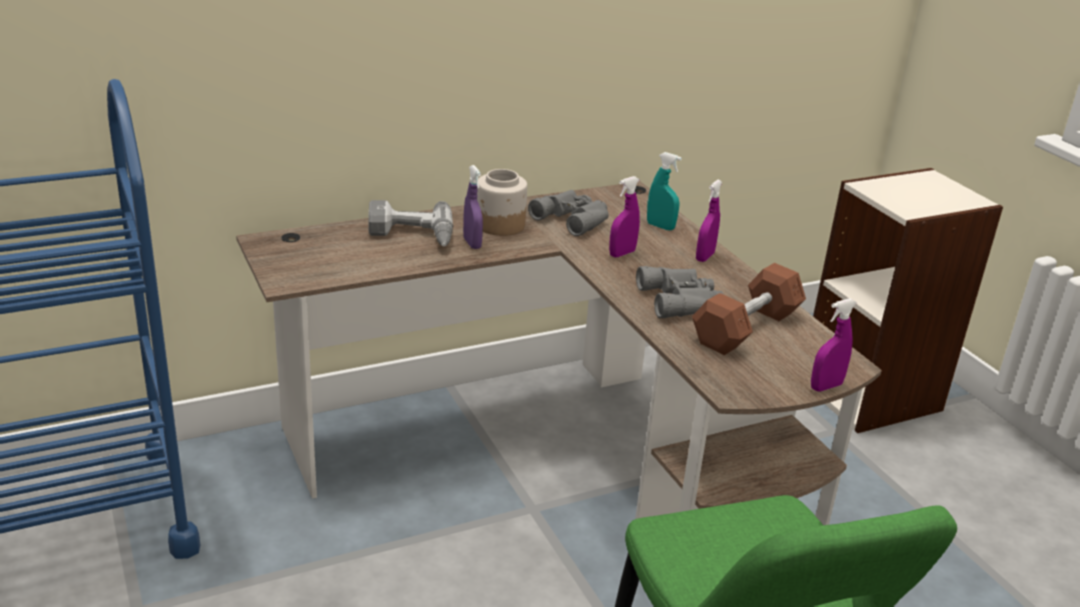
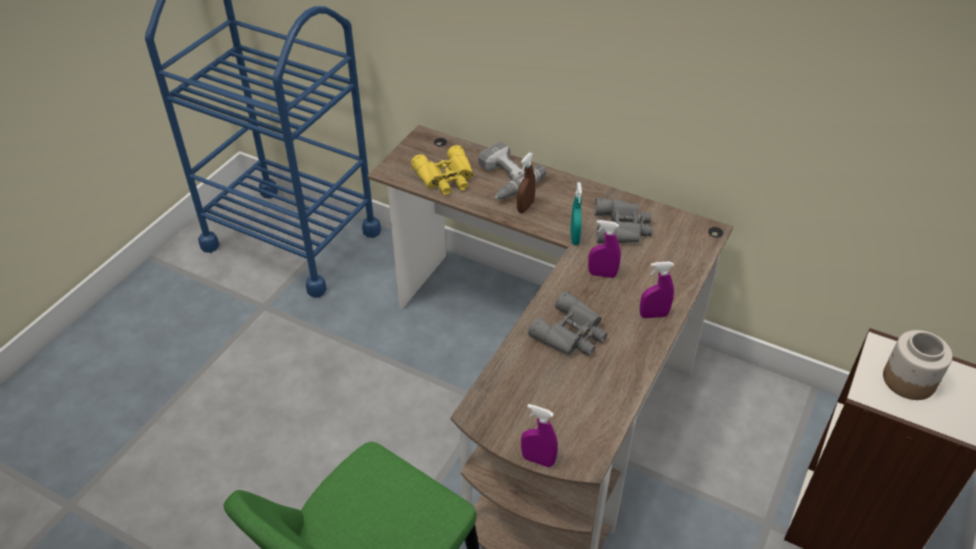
camera: 55 degrees right, 15 degrees up
purple spray bottle [463,165,483,249] -> brown spray bottle [517,152,536,213]
jar [477,169,527,236] -> jar moved to [883,330,953,400]
turquoise spray bottle [647,152,682,231] -> turquoise spray bottle moved to [570,182,582,245]
brown dumbbell [692,263,806,355] -> none
none -> yellow binoculars [411,145,473,195]

